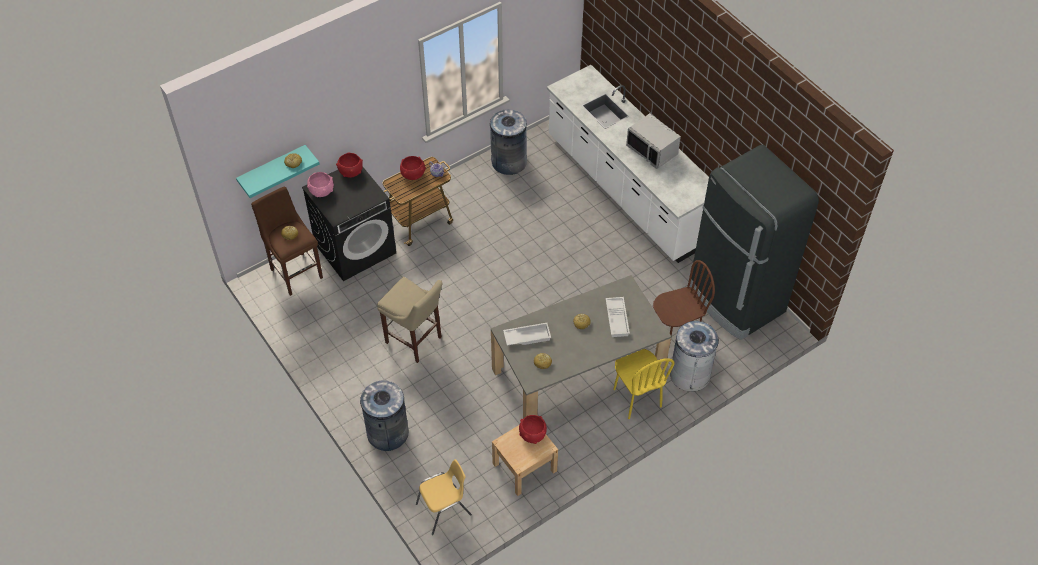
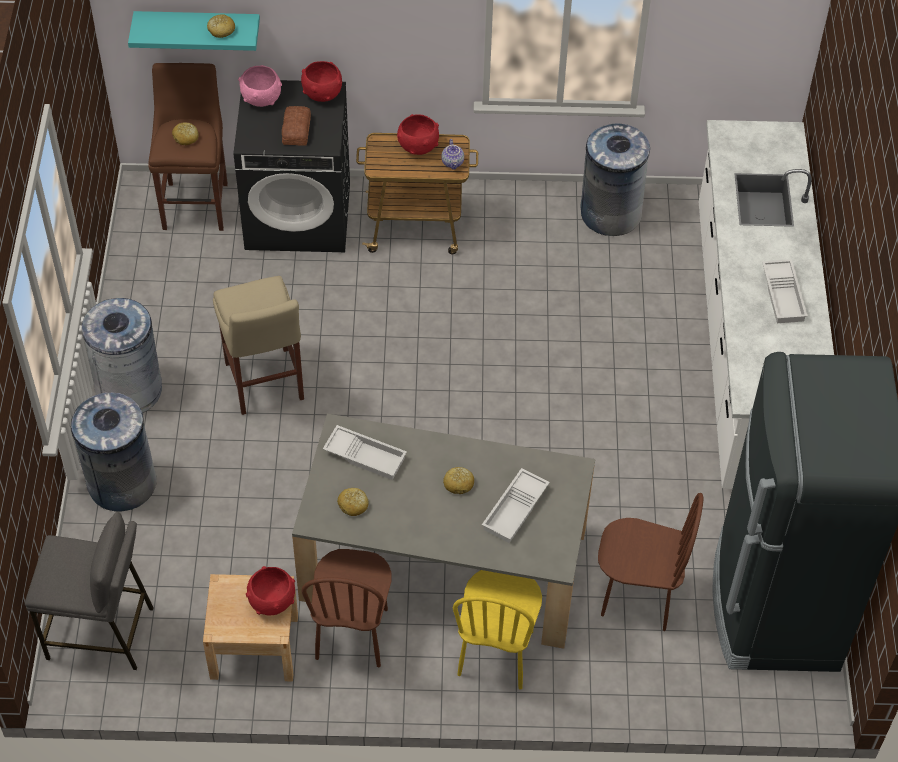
camera: 35 degrees right, 0 degrees up
yellow chair [416,459,472,535] -> grey stool [25,512,153,670]
grey microwave [626,113,681,169] -> white tray [762,259,808,323]
grey trash can [670,321,719,392] -> grey trash can moved to [82,298,162,413]
none -> bread [282,106,311,146]
none -> brown chair [301,549,392,667]

